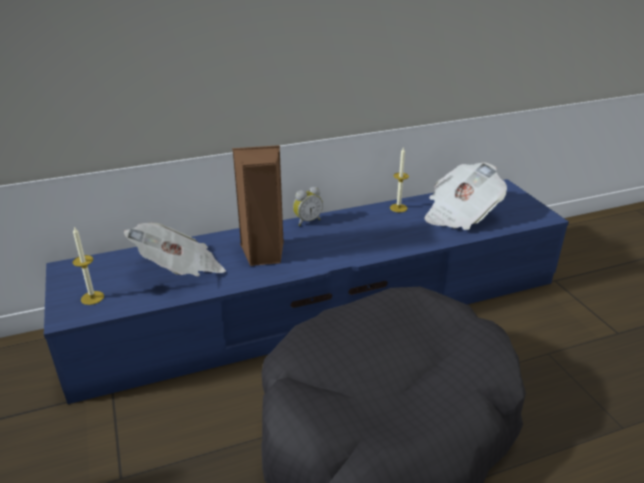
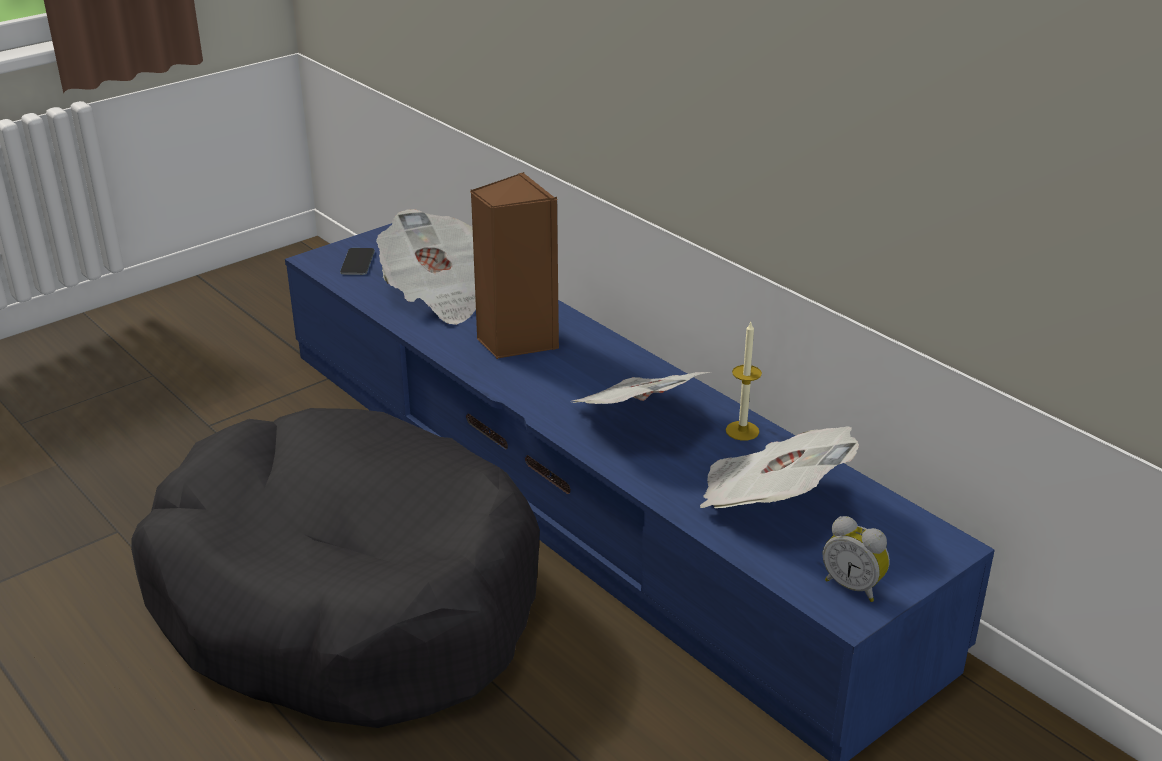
camera: 70 degrees right, 0 degrees up
candle [73,227,104,305] -> phone [340,248,375,275]
alarm clock [293,187,323,226] -> alarm clock moved to [823,516,890,602]
none -> newspaper [572,372,710,404]

